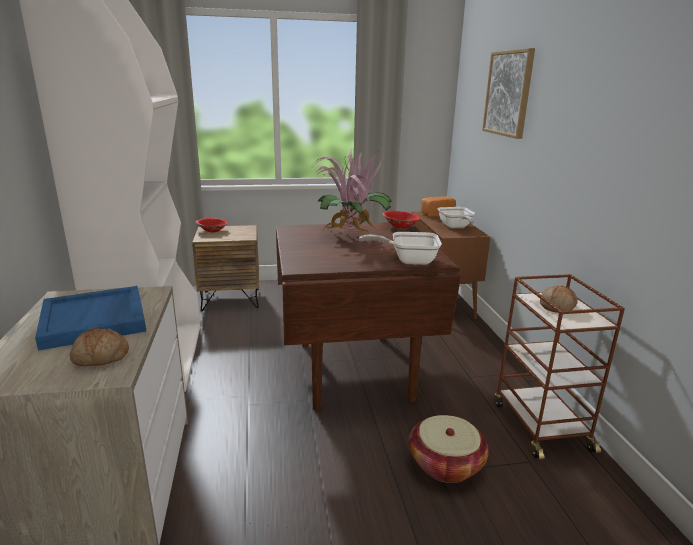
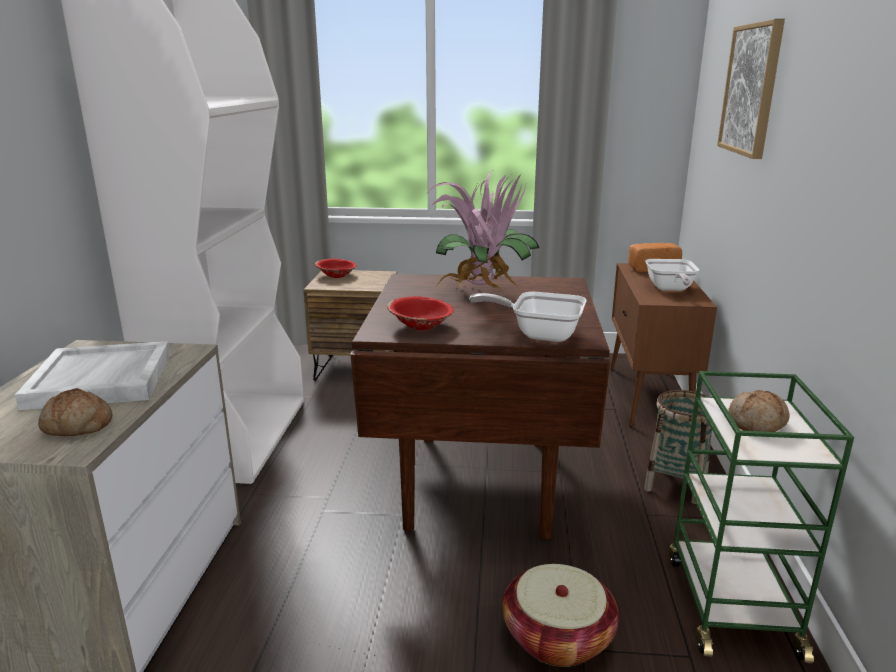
camera: 15 degrees right, 0 degrees up
blue tray [35,286,146,351] -> white tray [15,341,170,410]
red bowl [382,210,421,228] -> red bowl moved to [387,296,454,330]
brown cart [494,274,625,460] -> green cart [669,371,854,663]
none -> basket [644,390,712,504]

